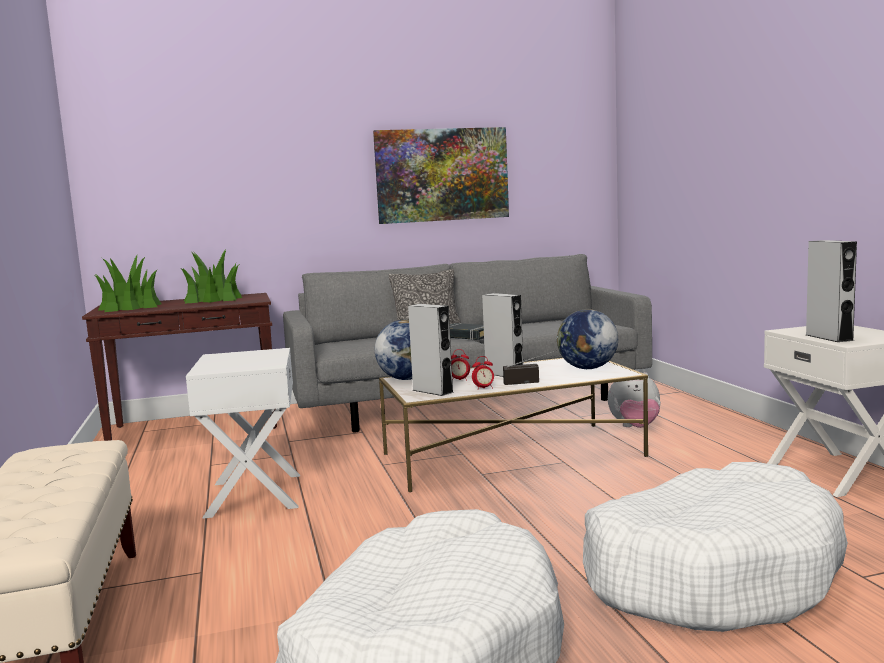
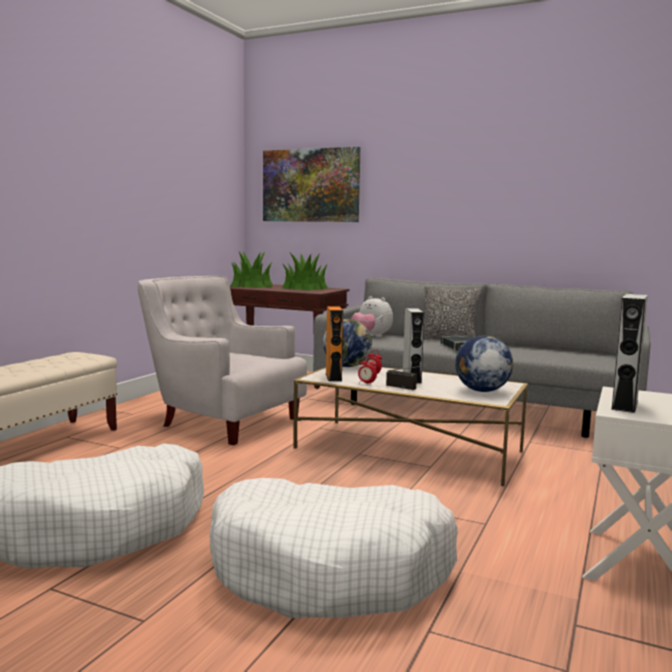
camera: 40 degrees right, 0 degrees up
white side table [186,348,300,519] -> white armchair [138,276,307,445]
picture [373,127,509,224] -> picture moved to [263,147,360,222]
grey speaker [408,304,454,396] -> orange speaker [326,306,343,381]
plush toy [608,372,661,428] -> plush toy moved to [351,296,393,337]

